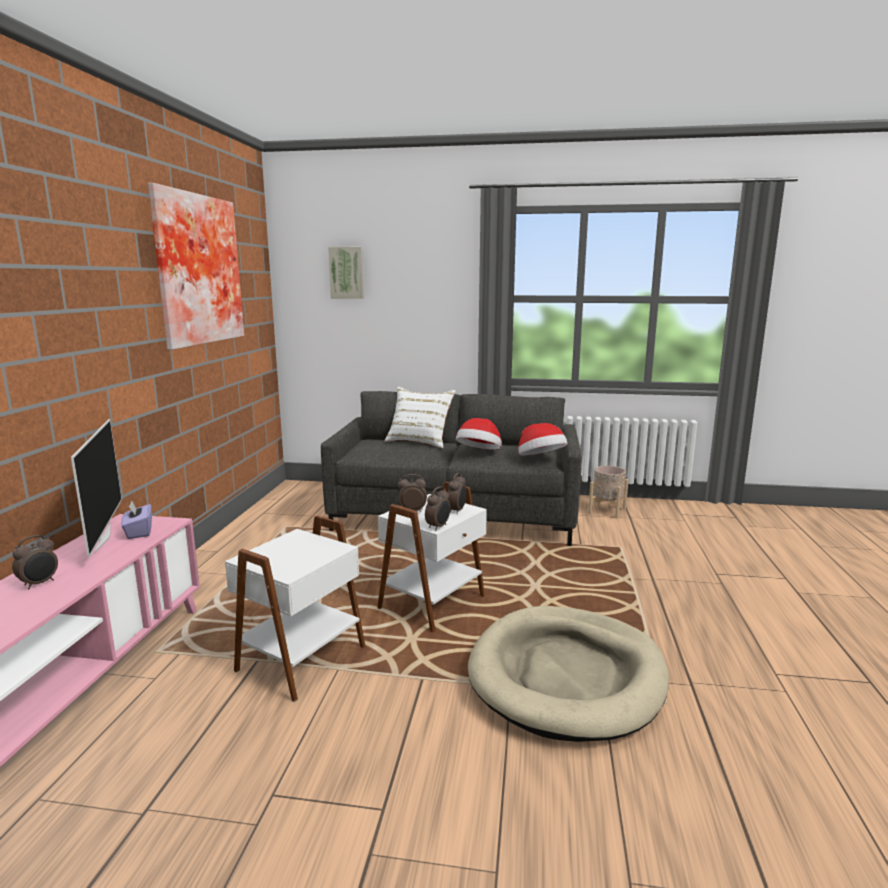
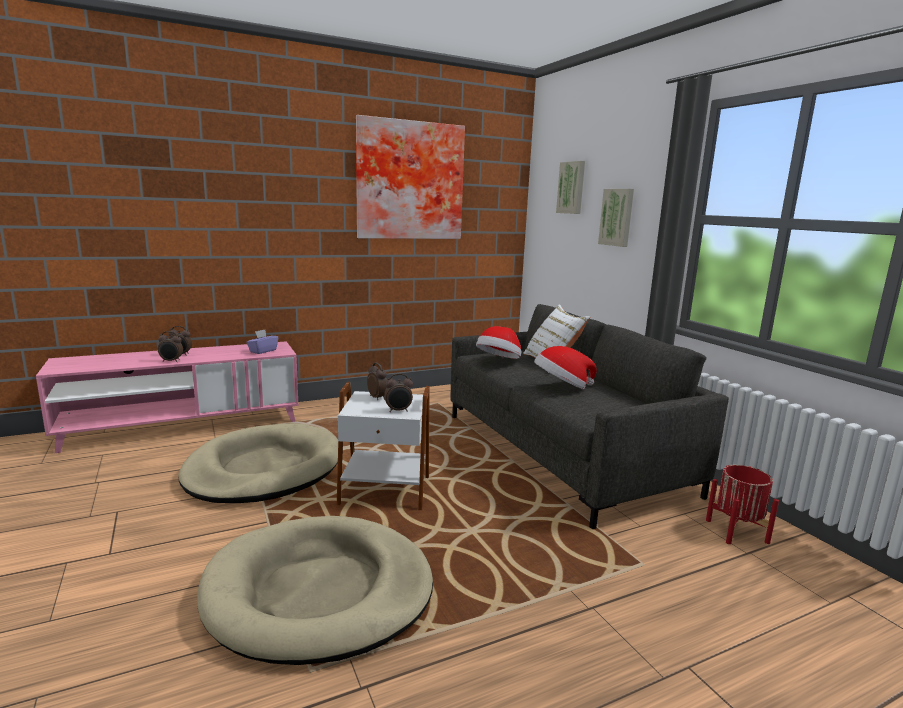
camera: 55 degrees right, 0 degrees up
television [71,419,122,557] -> none
white side table [225,516,365,702] -> beige dog bed [178,423,338,503]
alarm clock [425,487,450,531] -> alarm clock moved to [158,331,183,362]
hat [518,423,568,456] -> hat moved to [476,326,522,359]
beige planter [588,466,628,518] -> red planter [706,465,779,544]
none -> picture [598,189,634,247]

